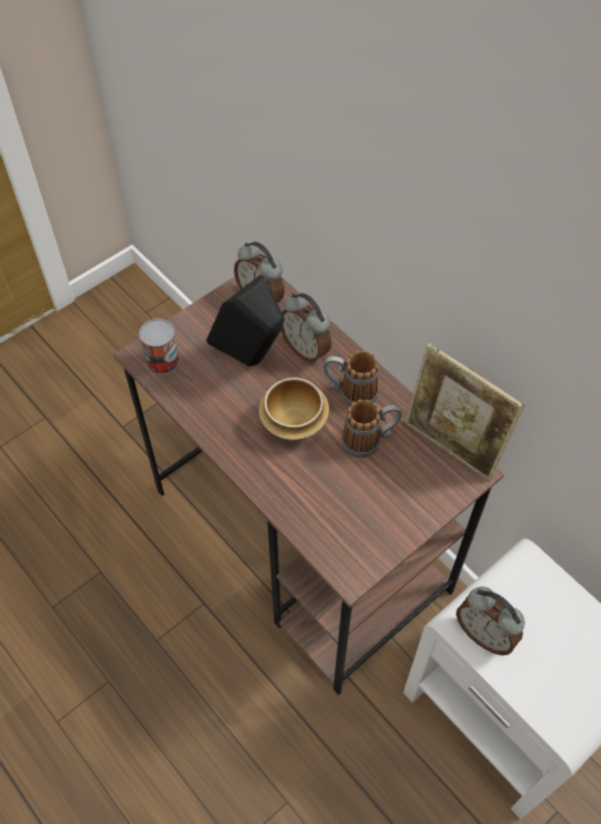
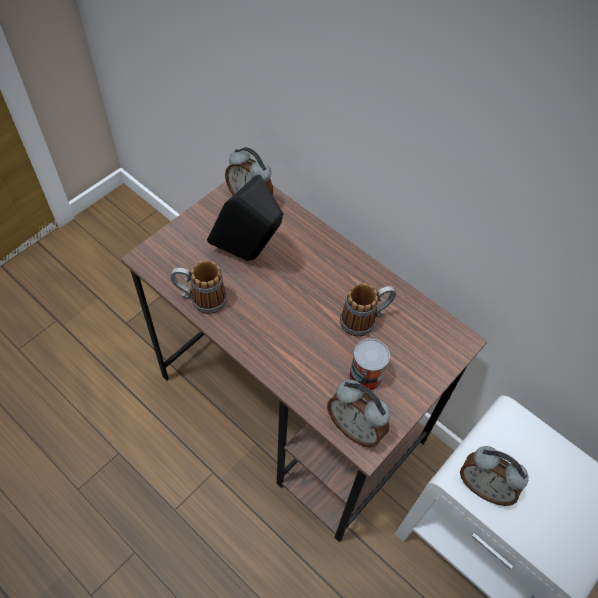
camera: 10 degrees left, 0 degrees up
can [139,319,180,375] -> can moved to [349,339,390,391]
bowl [259,378,329,441] -> none
alarm clock [281,293,331,363] -> alarm clock moved to [327,380,390,448]
mug [323,351,379,406] -> mug moved to [170,260,227,314]
picture frame [405,343,525,481] -> none

